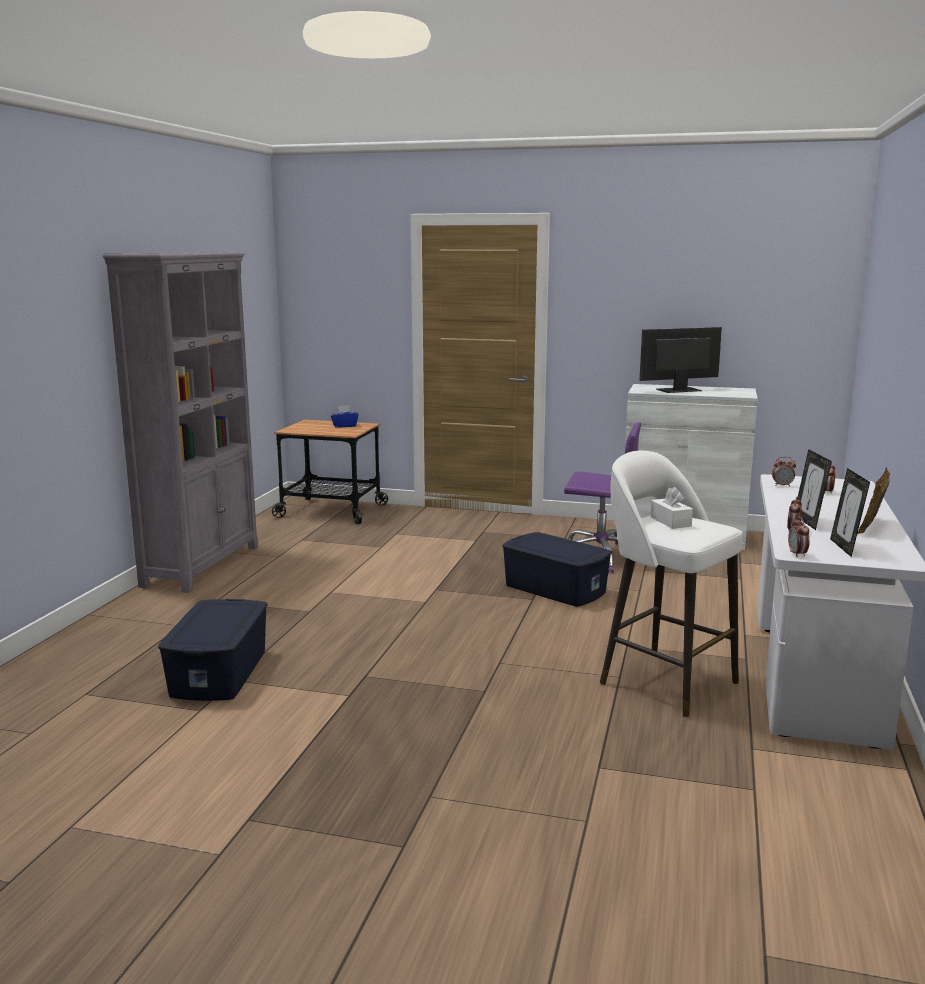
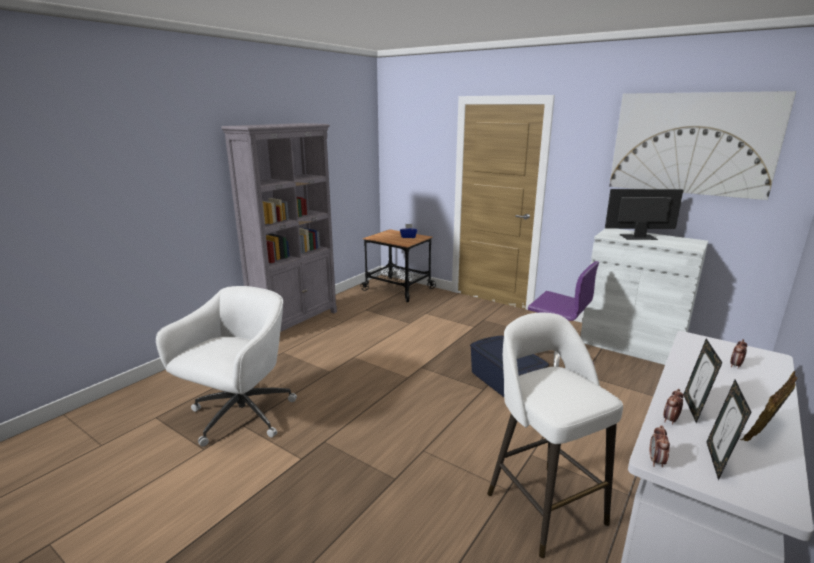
camera: 20 degrees right, 5 degrees up
blue storage box [158,599,268,701] -> white office chair [156,286,297,447]
white tissue box [651,487,693,529] -> none
alarm clock [772,457,796,487] -> none
none -> picture [609,91,796,200]

